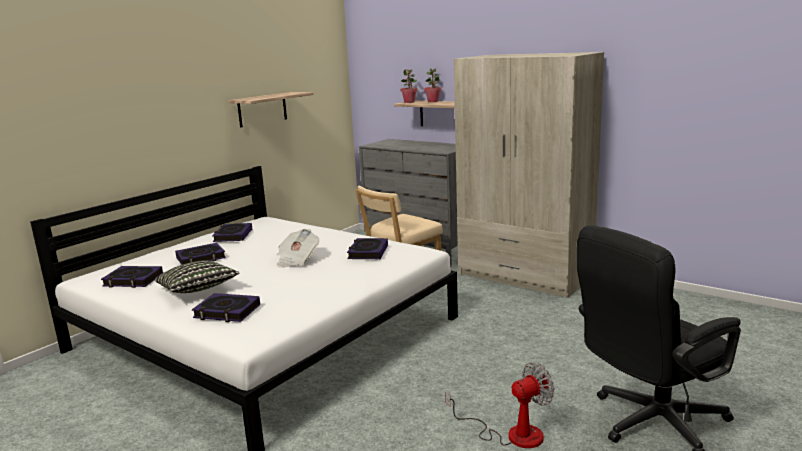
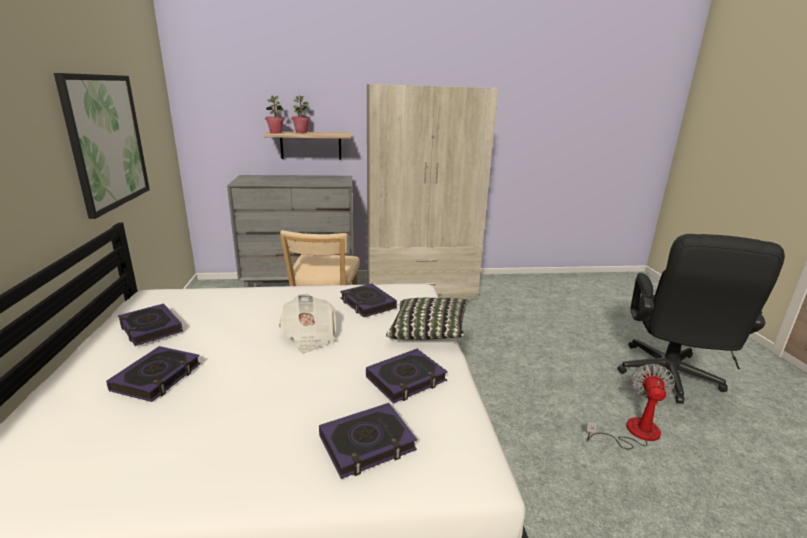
camera: 45 degrees left, 5 degrees up
book [101,266,163,288] -> book moved to [366,349,448,403]
pillow [155,261,240,293] -> pillow moved to [386,298,469,340]
shelf [228,92,314,128] -> picture [54,73,150,219]

